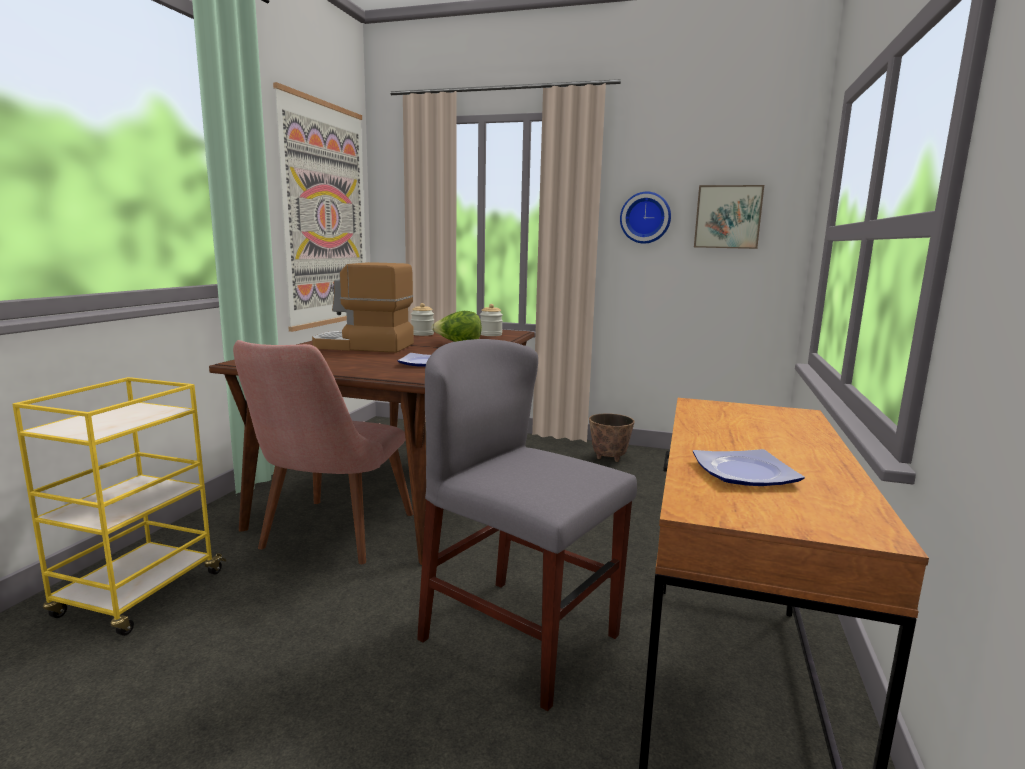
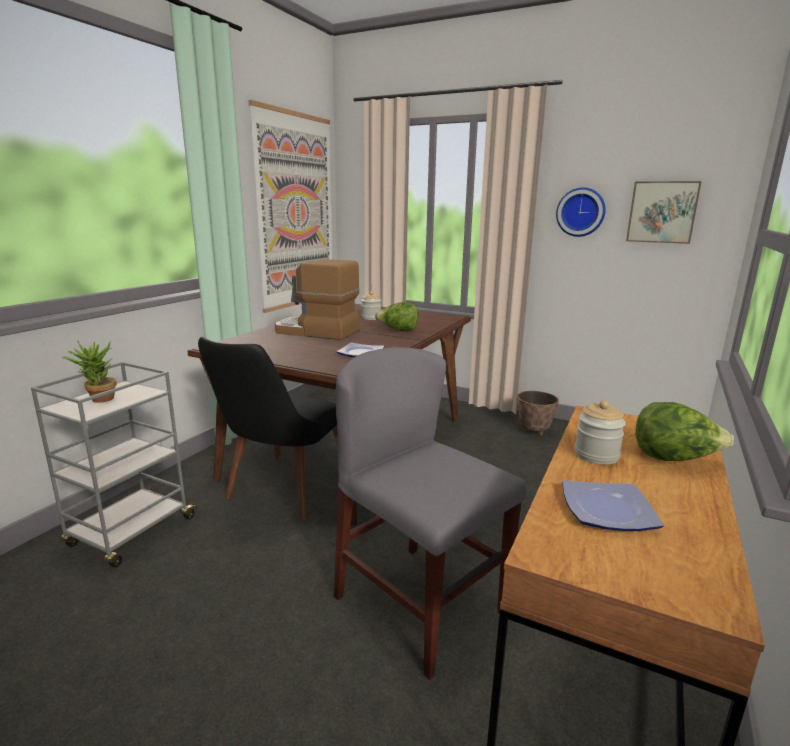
camera: 10 degrees right, 5 degrees up
yellow cart [12,377,226,636] -> grey cart [31,362,198,567]
pink chair [233,340,413,564] -> black chair [198,337,338,520]
jar [480,304,503,336] -> jar moved to [574,400,626,465]
none -> potted plant [63,340,117,403]
none -> lettuce [636,402,734,461]

